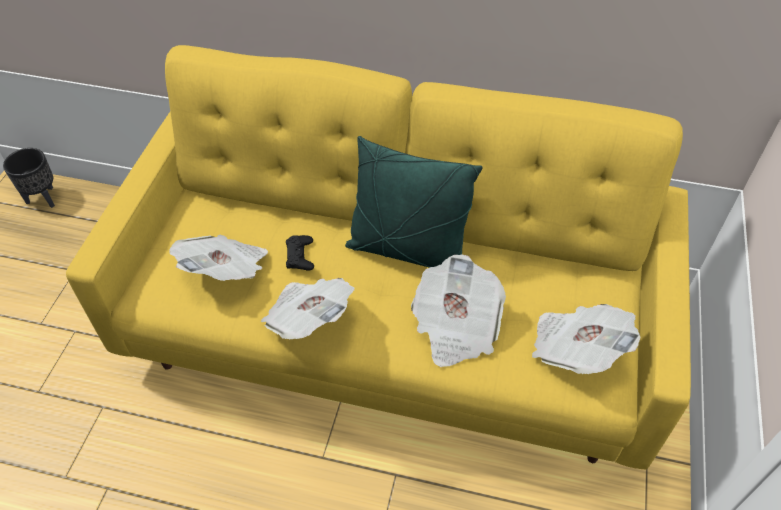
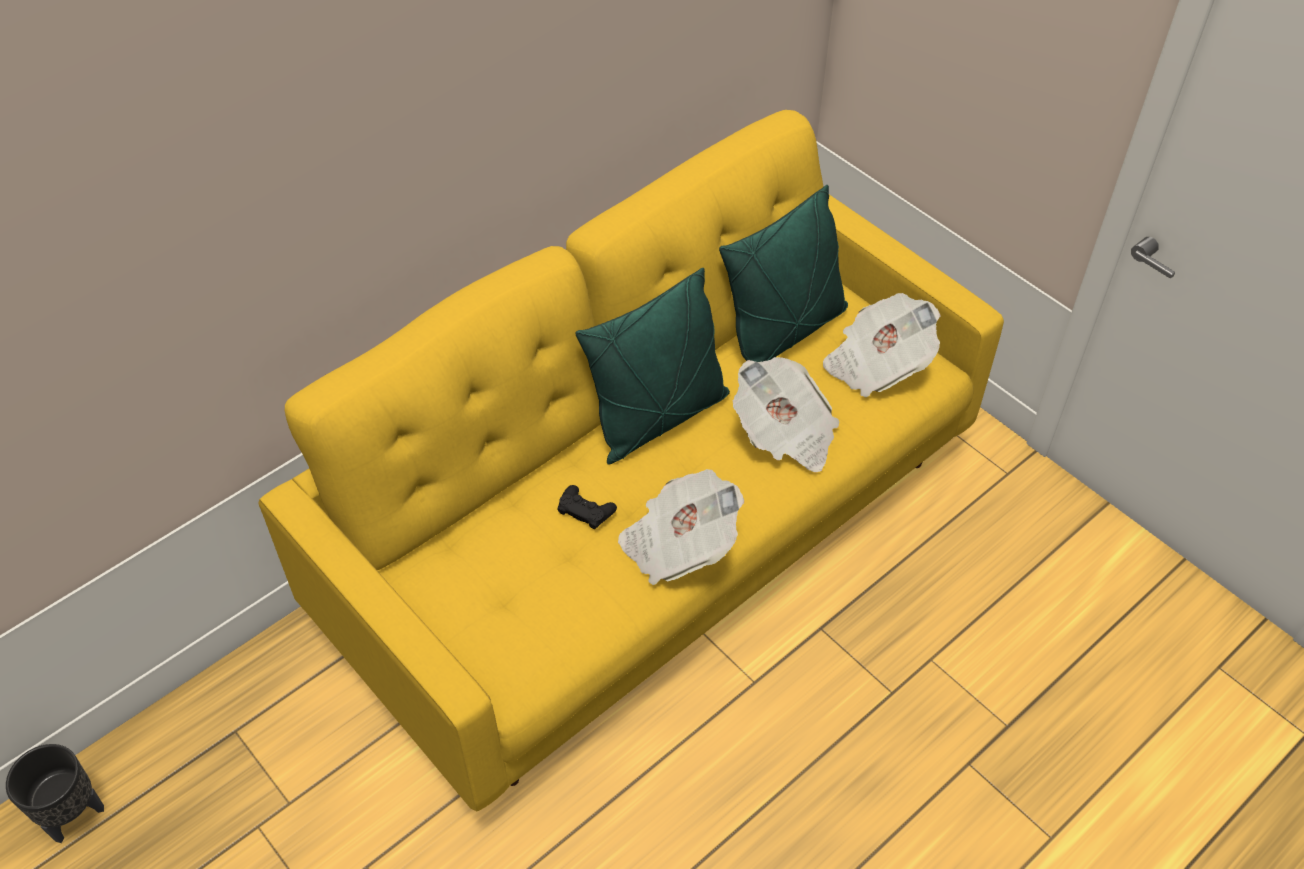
camera: 55 degrees left, 0 degrees up
newspaper [169,235,268,281] -> none
none -> green pillow [719,185,848,362]

